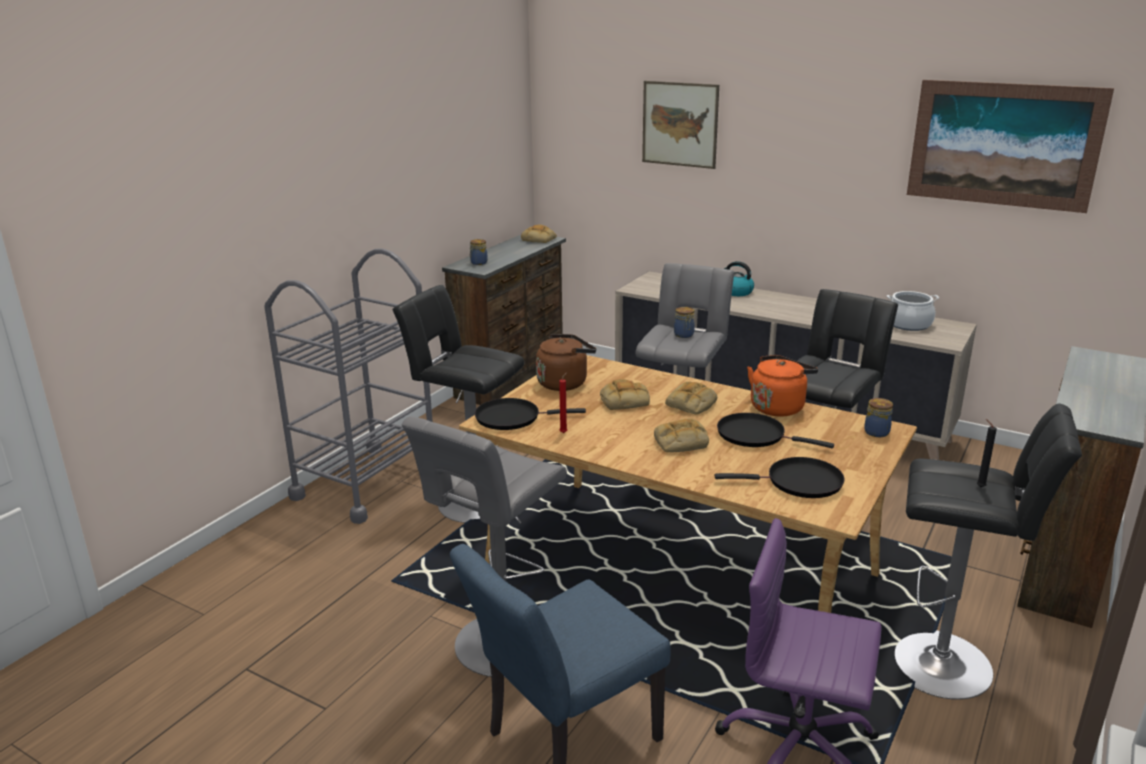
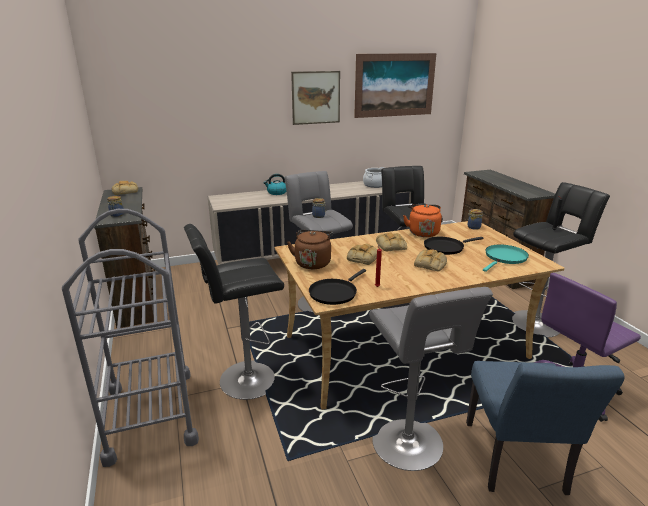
camera: 50 degrees left, 0 degrees up
picture [642,81,719,169] -> picture moved to [291,71,340,125]
black frying pan [715,457,845,498] -> turquoise frying pan [483,244,529,272]

